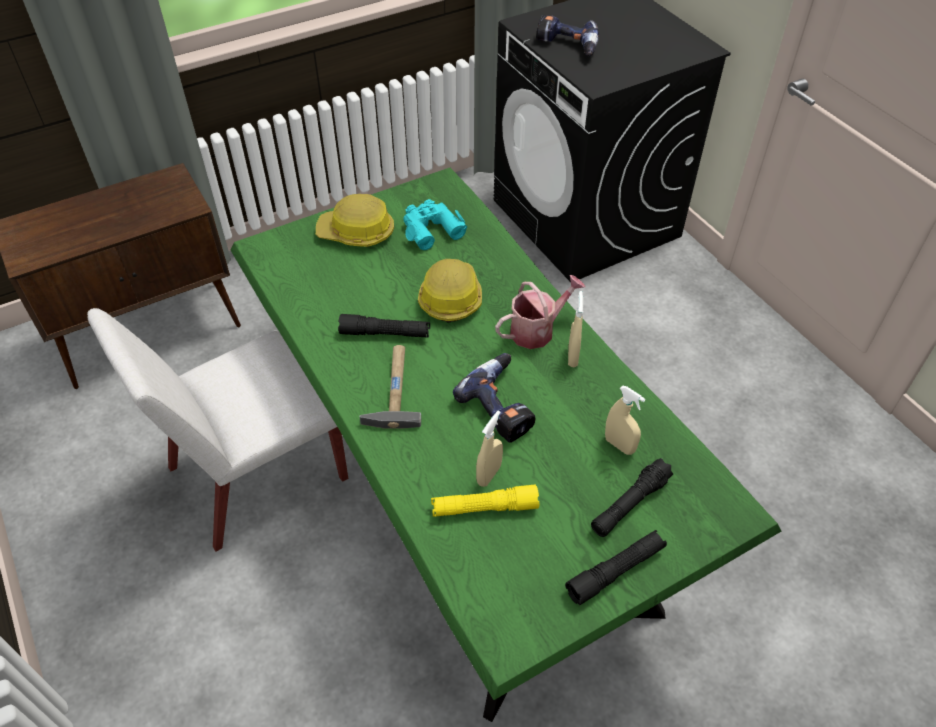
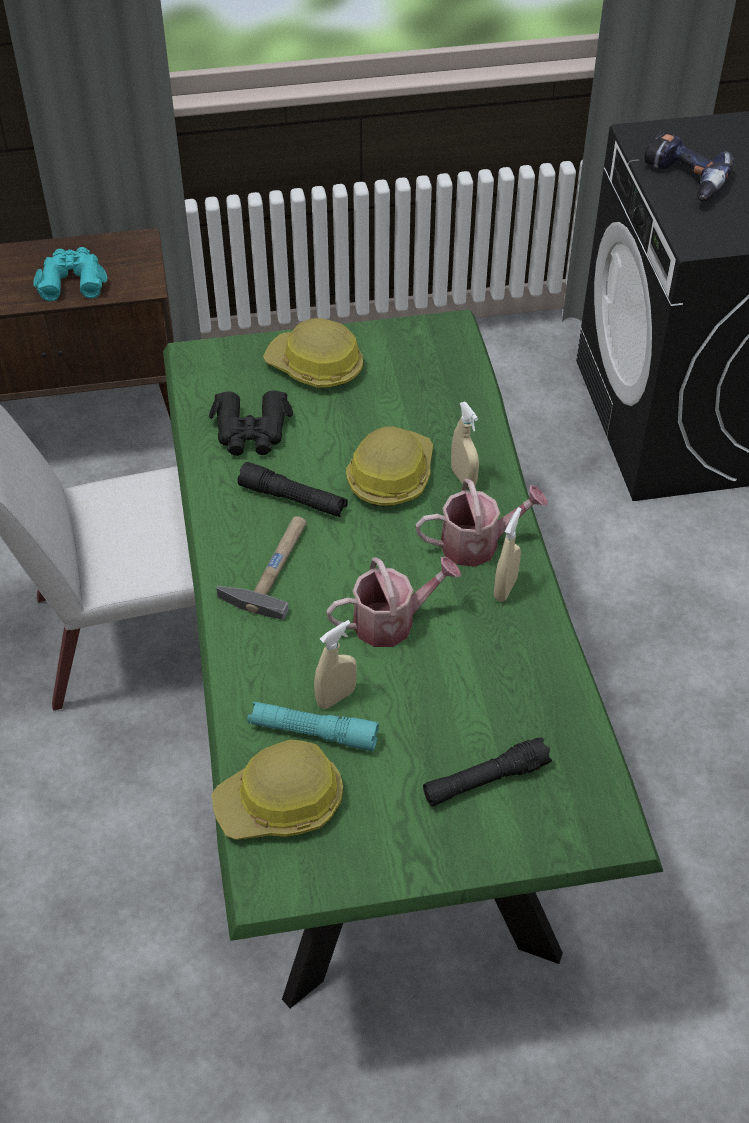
camera: 20 degrees right, 0 degrees up
turquoise binoculars [403,199,467,250] -> turquoise binoculars moved to [33,247,107,301]
yellow flashlight [431,485,539,517] -> turquoise flashlight [247,702,379,751]
power drill [453,353,535,443] -> watering can [326,557,461,647]
black flashlight [565,530,667,605] -> none
beige spray bottle [605,386,645,455] -> beige spray bottle moved to [451,402,479,488]
none -> black binoculars [209,390,293,456]
none -> hard hat [211,740,343,840]

